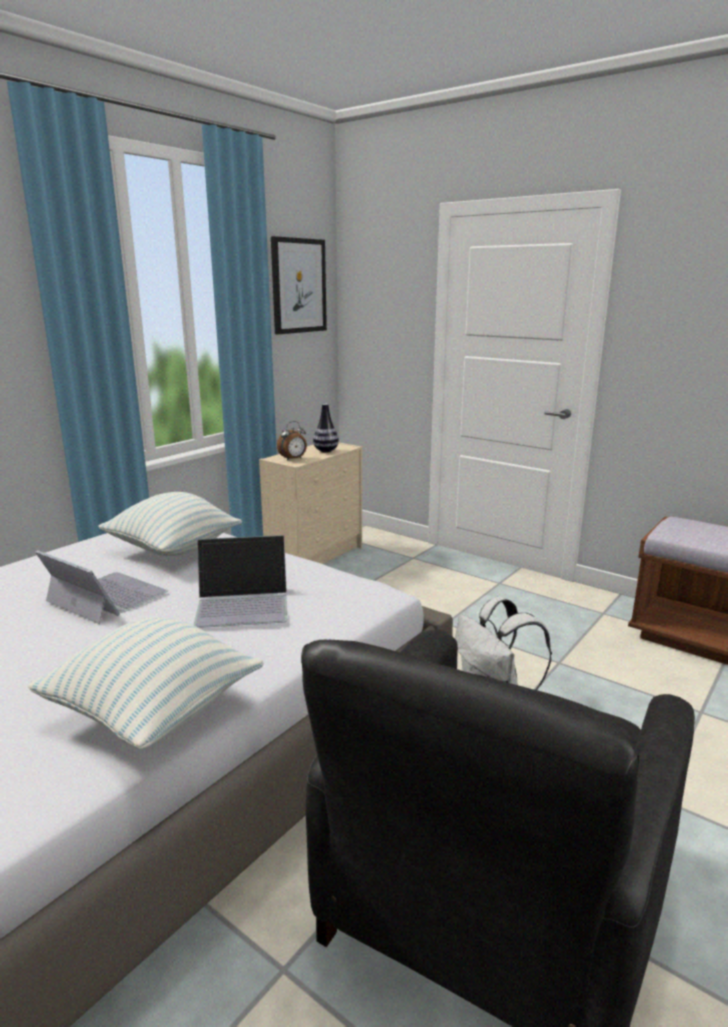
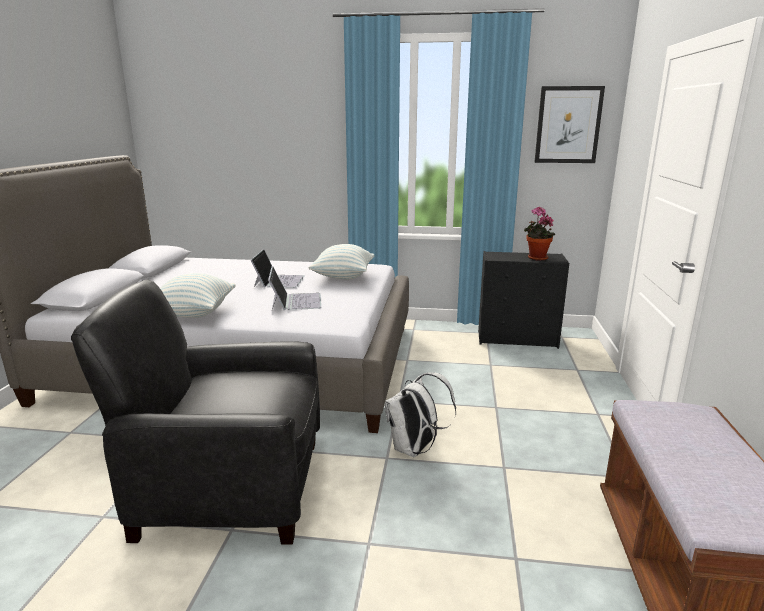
camera: 60 degrees right, 0 degrees up
laptop [194,535,287,628] -> laptop turned 150 degrees counterclockwise [268,266,321,310]
beige dresser [259,443,362,564] -> black dresser [478,251,569,349]
alarm clock [277,421,307,461] -> none
vase [313,404,339,452] -> potted plant [524,206,555,261]

